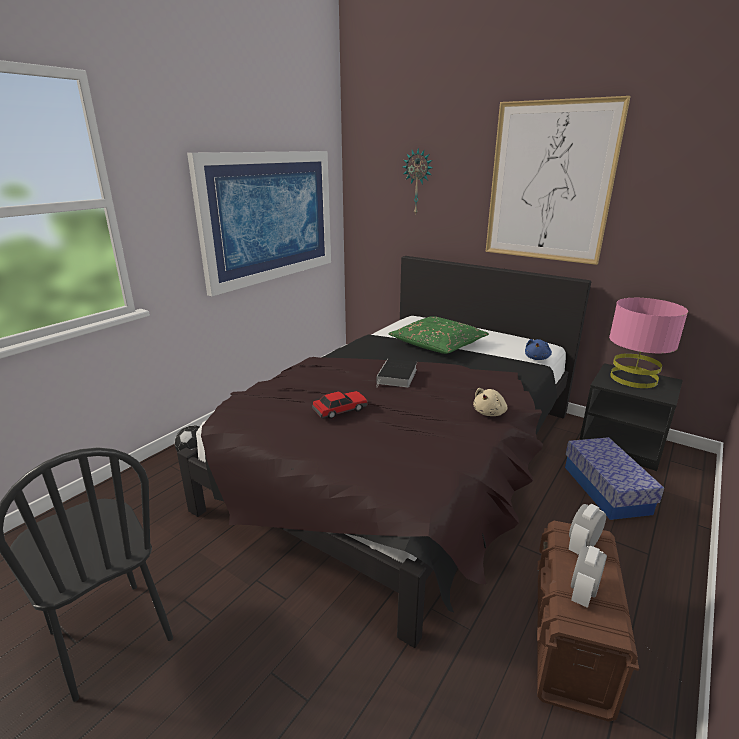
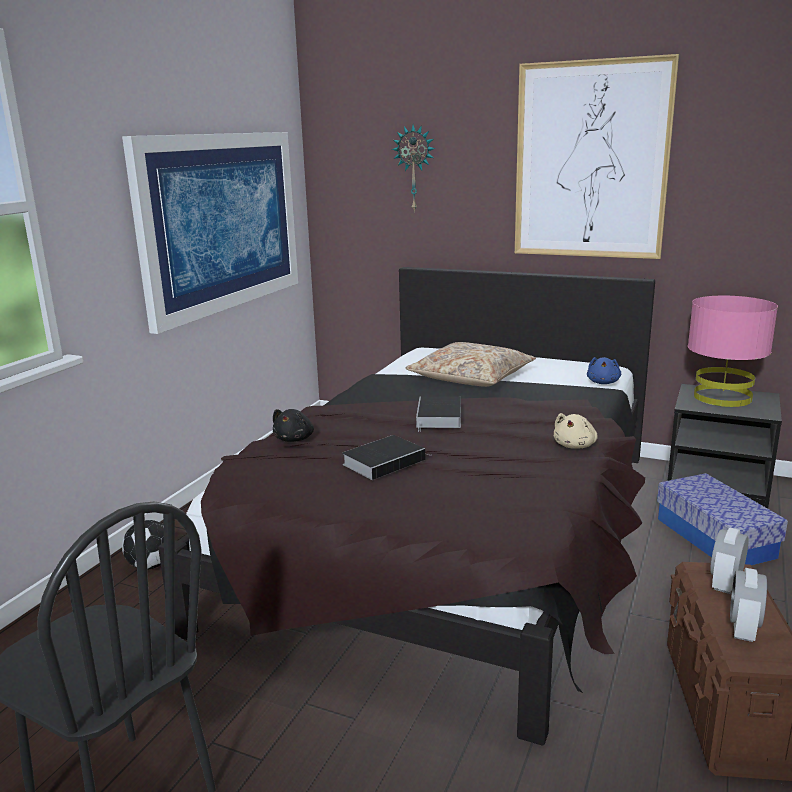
camera: 10 degrees left, 5 degrees down
toy car [312,391,368,419] -> book [342,435,427,480]
green pillow [388,316,489,354] -> beige pillow [405,342,536,387]
none -> black plush toy [273,409,314,442]

